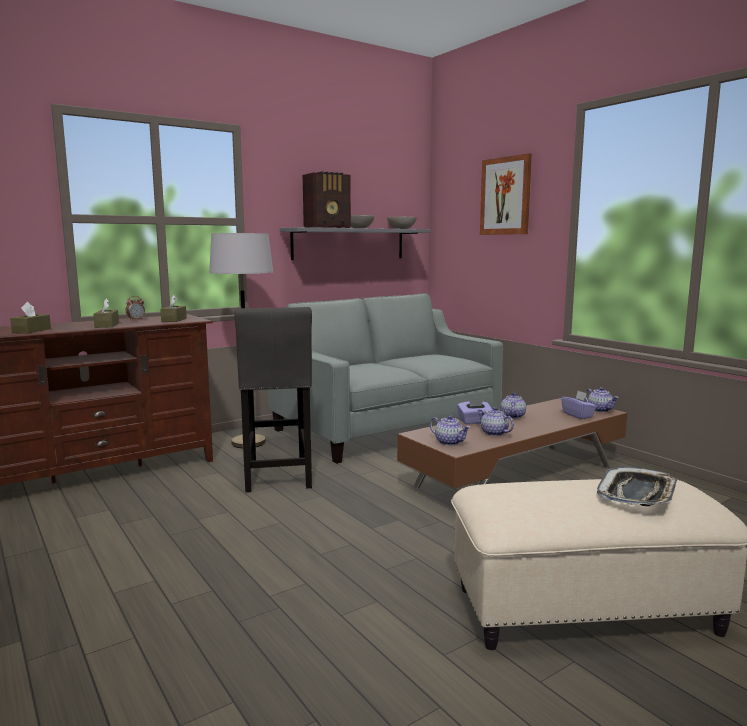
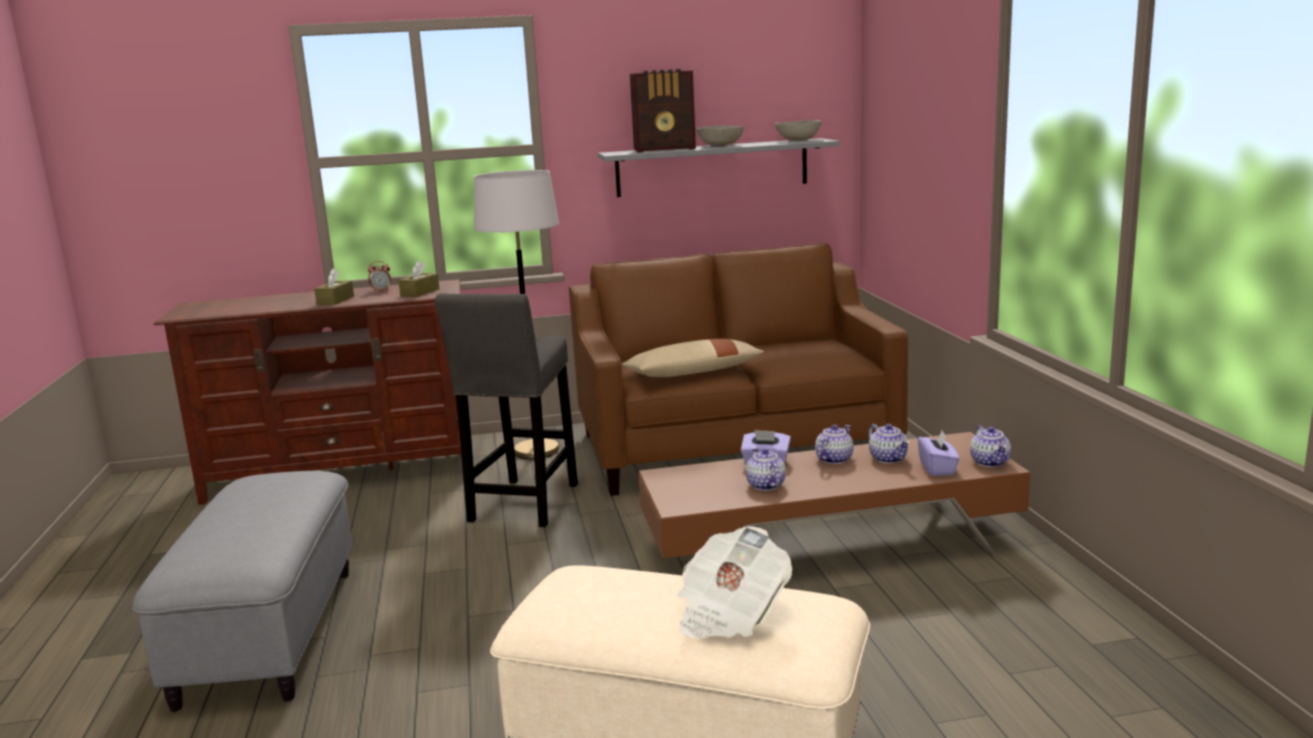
camera: 25 degrees right, 5 degrees up
brown tissue box [10,302,51,333] -> none
grey sofa [268,293,503,464] -> brown sofa [569,243,908,496]
teapot [430,415,470,446] -> teapot moved to [868,424,910,464]
picture [480,153,532,235] -> none
tray [597,467,677,506] -> newspaper [678,526,792,638]
none -> grey ottoman [132,471,353,712]
none -> beige pillow [622,339,764,377]

